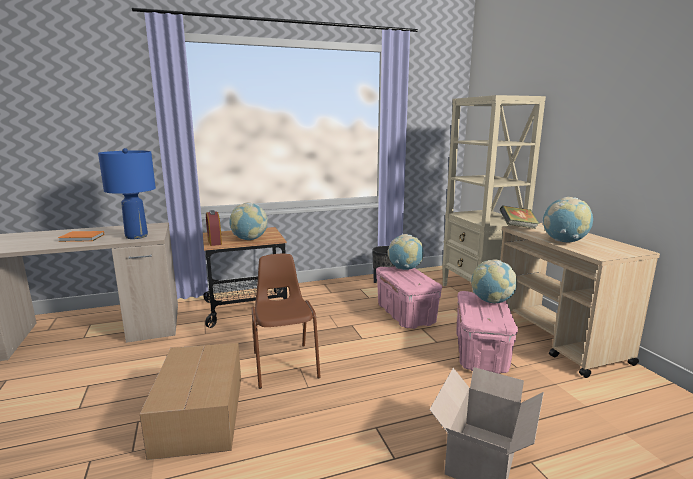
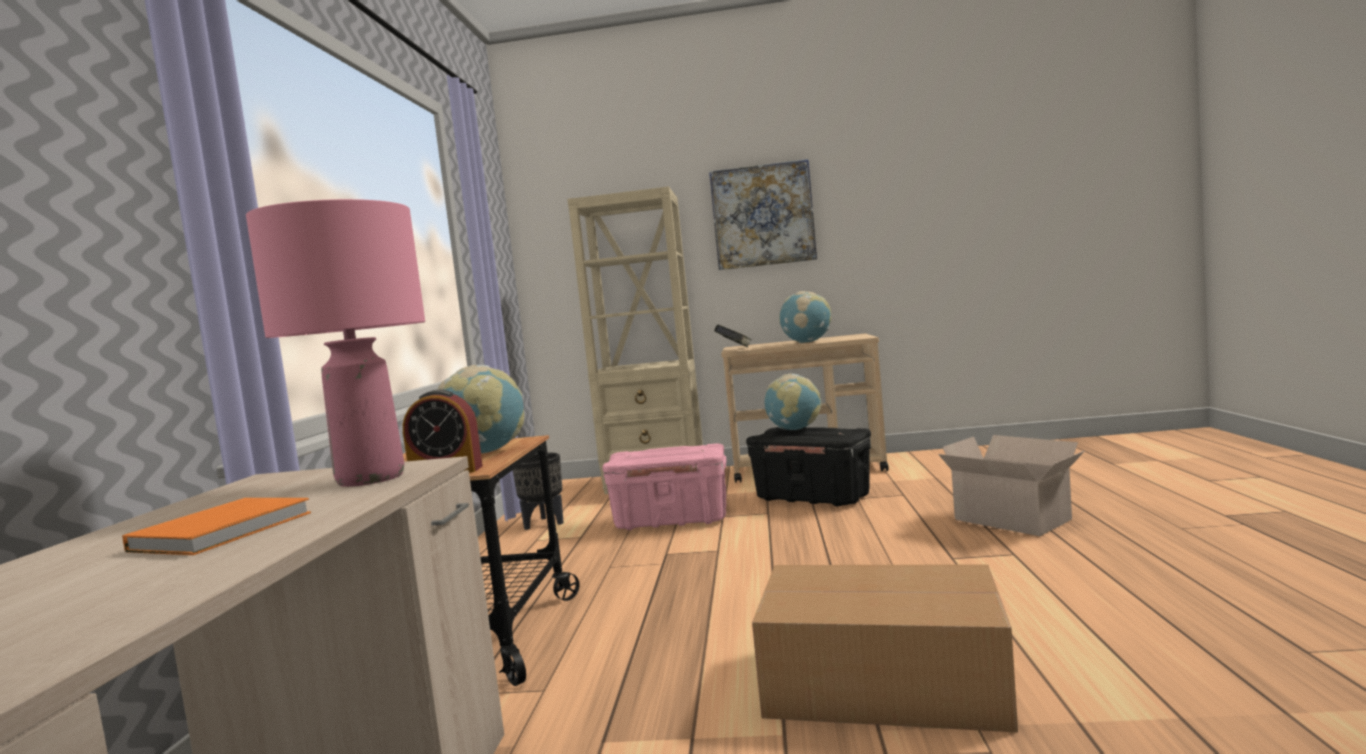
camera: 65 degrees left, 10 degrees down
blue table lamp [98,148,156,239] -> pink table lamp [246,199,425,487]
brown chair [252,254,321,389] -> none
globe [387,234,424,270] -> none
pink storage box [456,291,518,374] -> black storage box [746,427,871,507]
none -> picture [709,159,817,270]

